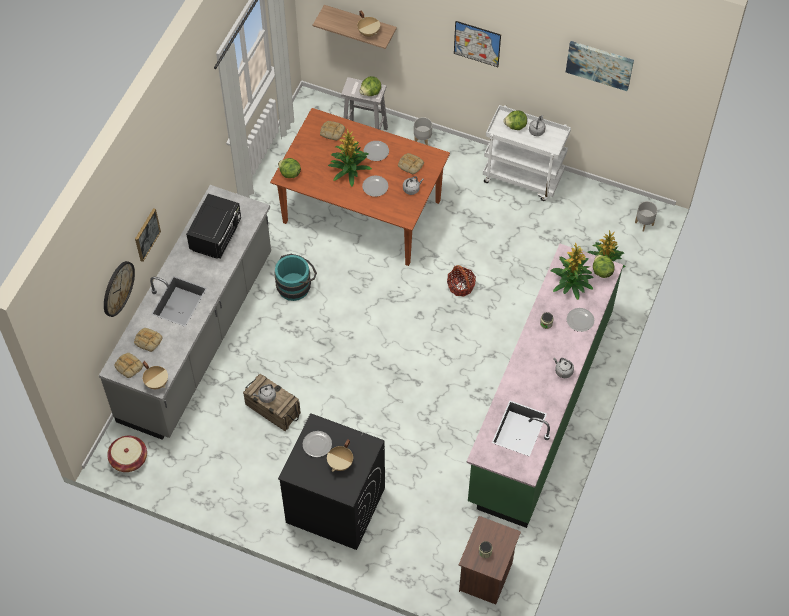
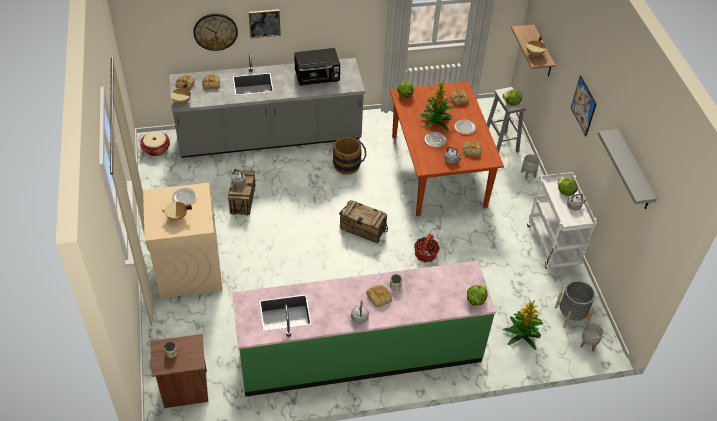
camera: 55 degrees right, 10 degrees down
turquoise bucket [274,254,317,301] -> brown bucket [333,137,366,175]
black washing machine [278,413,385,550] -> beige washing machine [143,183,222,298]
potted plant [551,242,593,300] -> none
picture [566,41,634,91] -> grey shelf [598,129,657,209]
plate [567,308,594,332] -> none
none -> crate [339,200,388,243]
none -> bread [366,285,392,307]
none -> grey planter [555,280,595,328]

